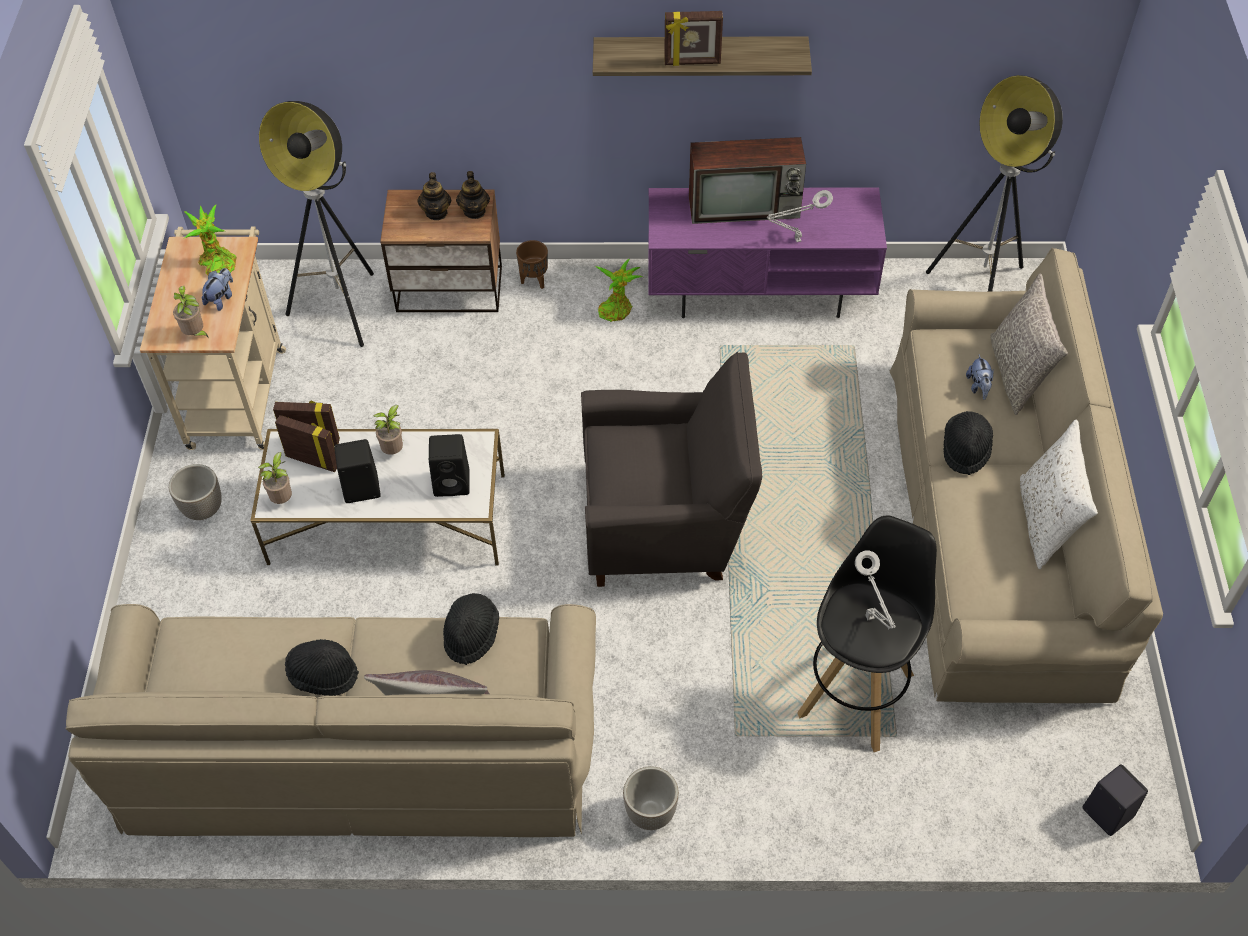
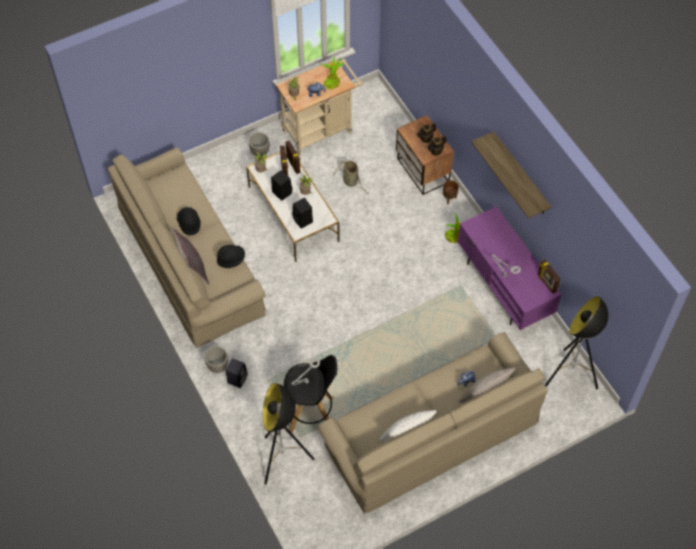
camera: 60 degrees right, 5 degrees up
floor lamp [259,101,374,347] -> floor lamp moved to [263,383,314,485]
grey armchair [581,352,762,587] -> none
picture frame [664,11,723,66] -> picture frame moved to [538,259,561,294]
television [689,137,806,224] -> none
black hat [944,411,993,475] -> none
black speaker [1082,764,1148,836] -> black speaker moved to [226,358,248,388]
none -> basket [333,161,369,194]

